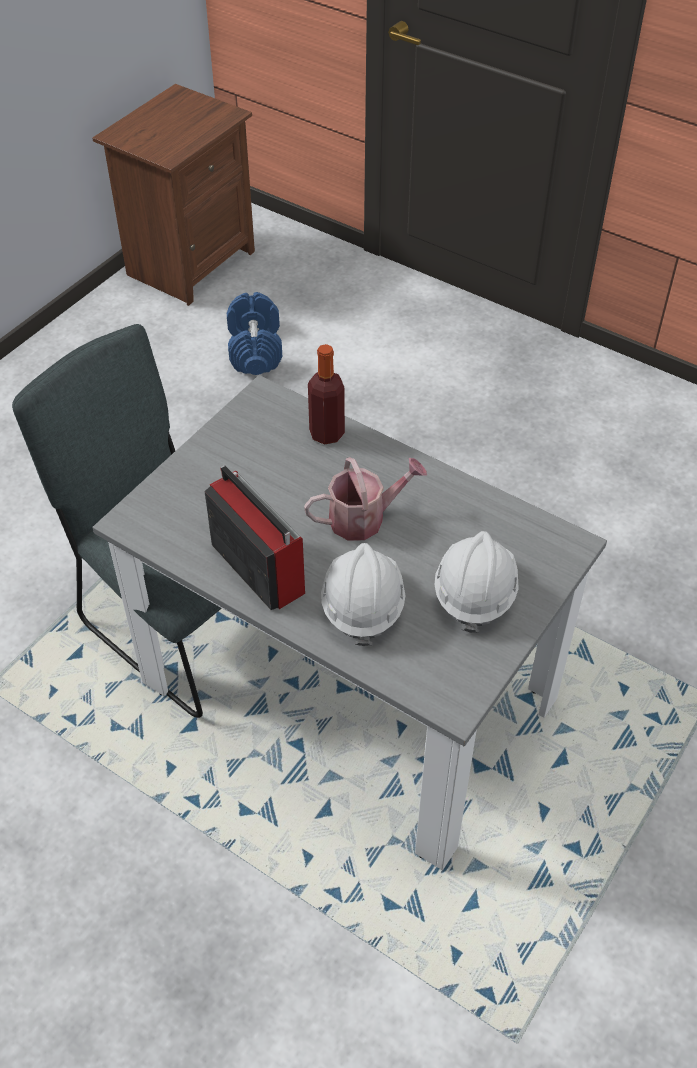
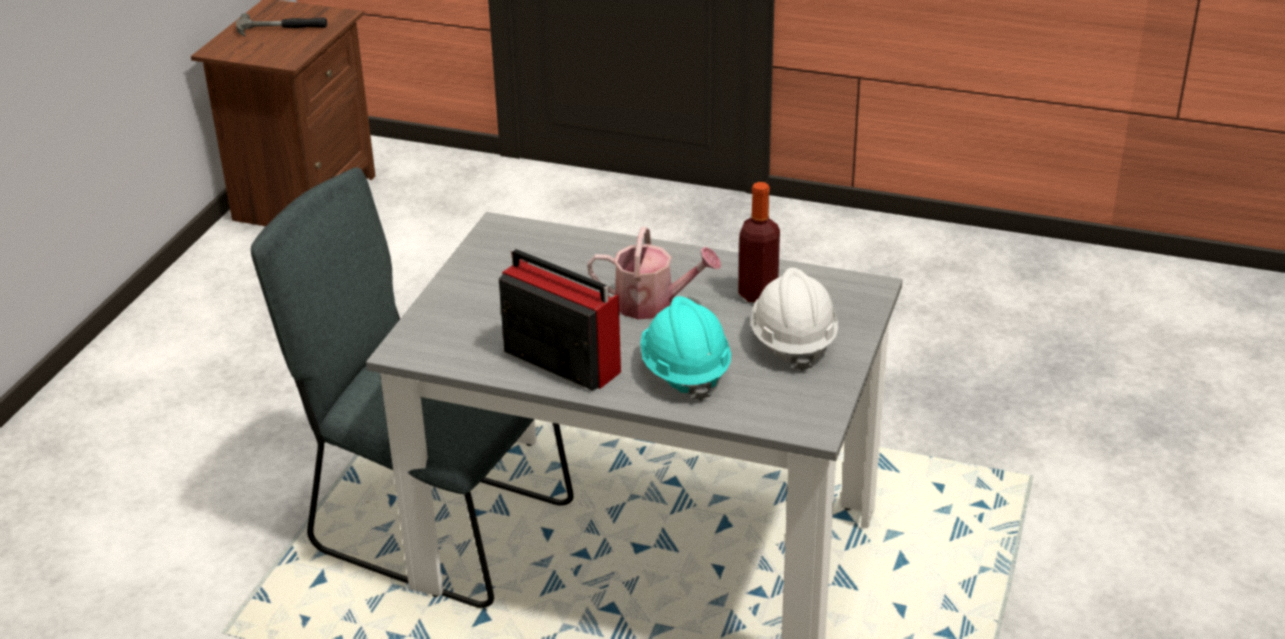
camera: 15 degrees left, 15 degrees down
blue dumbbell [227,292,283,375] -> none
watering can [304,457,427,540] -> watering can turned 45 degrees clockwise [587,227,721,319]
bottle [308,344,345,444] -> bottle moved to [738,182,780,302]
white hard hat [321,543,406,646] -> turquoise hard hat [640,296,731,401]
none -> hammer [236,13,327,37]

